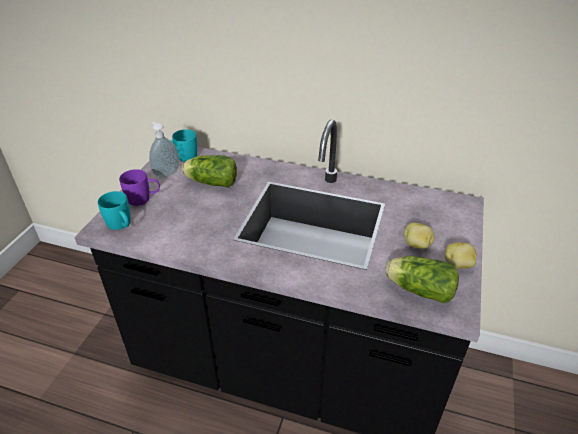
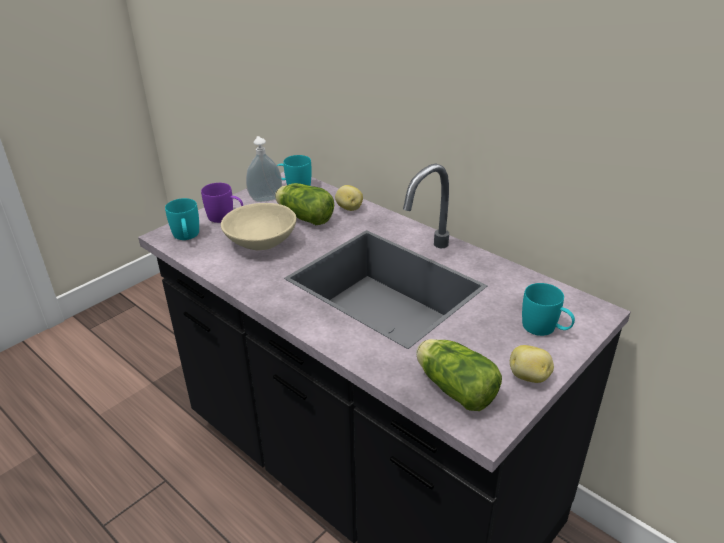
camera: 25 degrees right, 5 degrees down
potato [404,223,435,249] -> potato moved to [335,185,363,211]
none -> beige bowl [221,203,297,250]
none -> turquoise mug [522,283,575,336]

